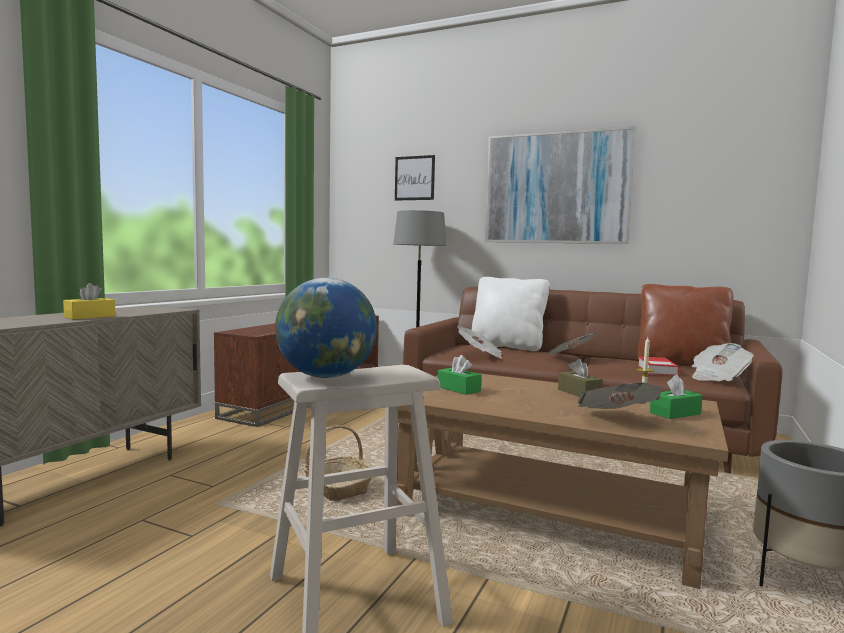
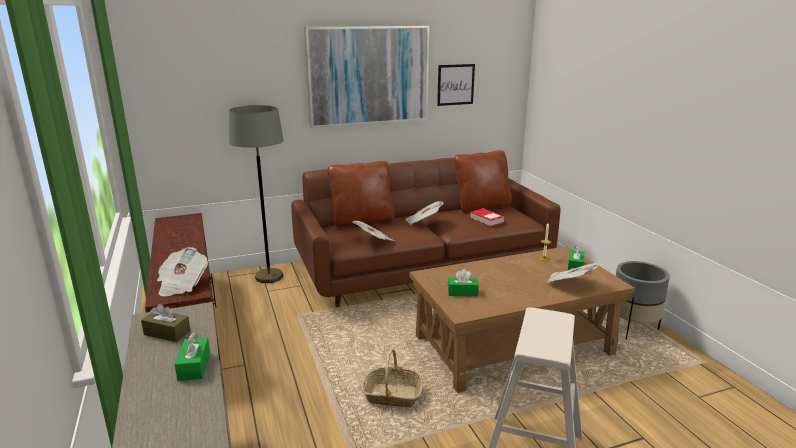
camera: 45 degrees left, 15 degrees up
yellow tissue box [63,283,116,319] -> green tissue box [175,332,210,381]
globe [275,278,377,378] -> none
picture [395,155,435,200] -> picture moved to [437,64,475,106]
white pillow [472,277,549,351] -> brown pillow [327,161,394,228]
brown tissue box [558,359,603,397] -> brown tissue box moved to [141,304,191,342]
newspaper [691,343,754,381] -> newspaper moved to [157,247,208,296]

